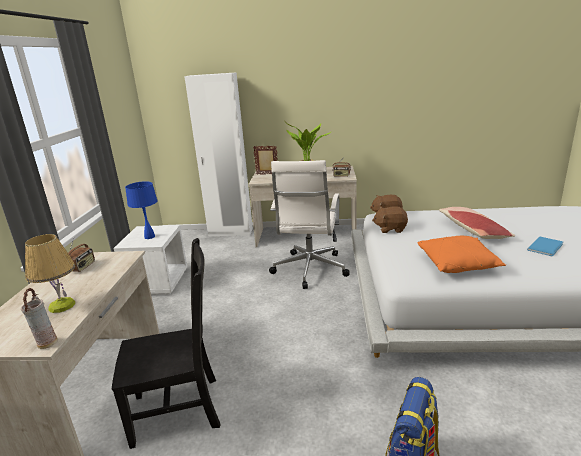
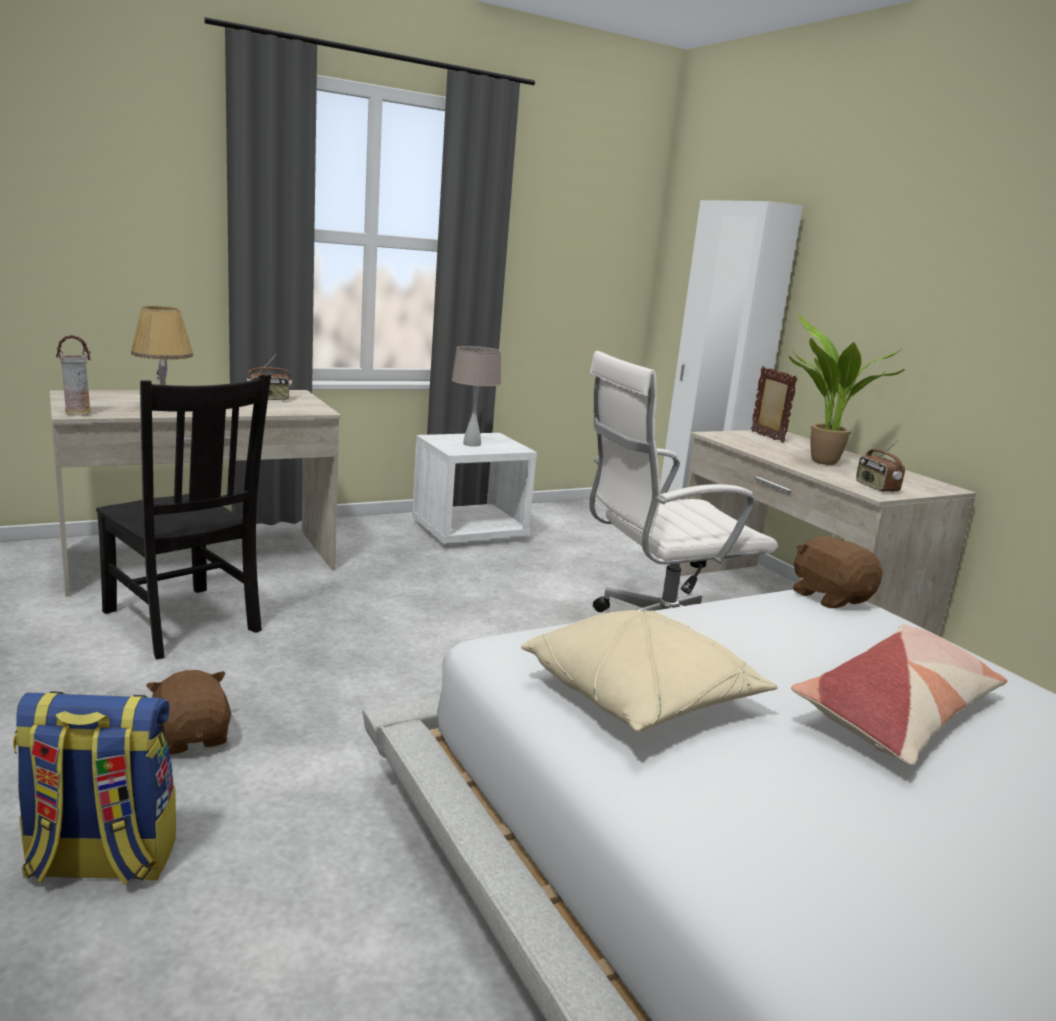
camera: 55 degrees right, 5 degrees down
blue table lamp [125,181,158,239] -> beige table lamp [452,346,501,447]
brown plush toy [372,206,408,233] -> brown plush toy moved to [146,670,231,755]
orange pillow [418,236,506,273] -> beige pillow [521,610,778,732]
blue book [527,237,563,257] -> none

